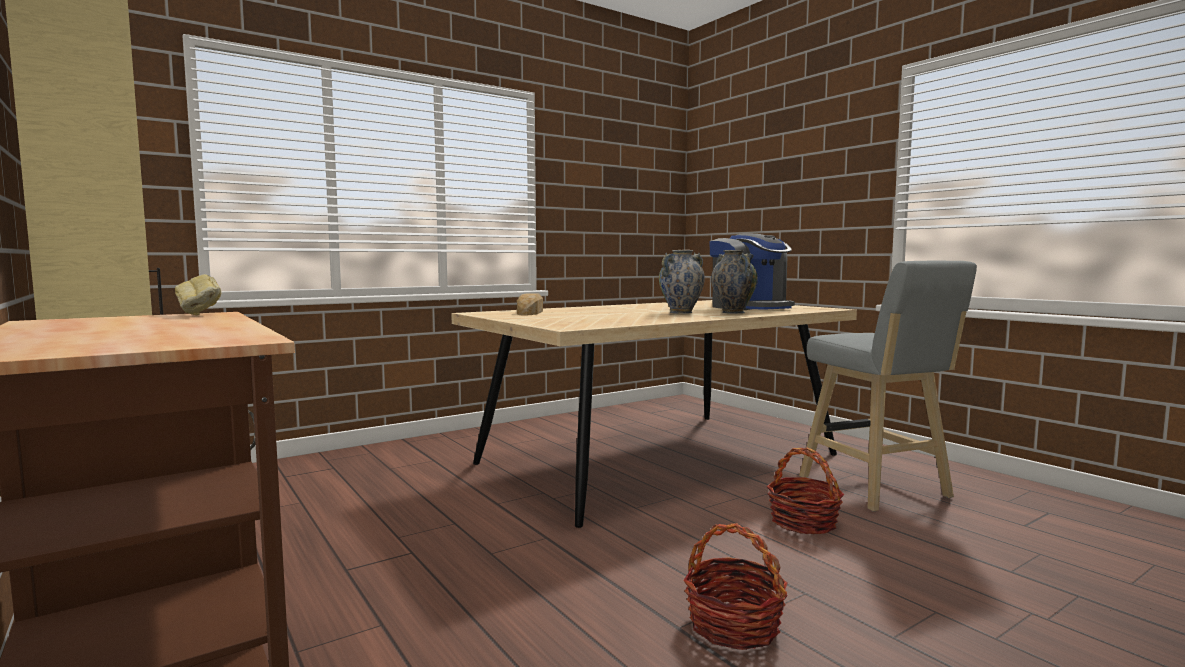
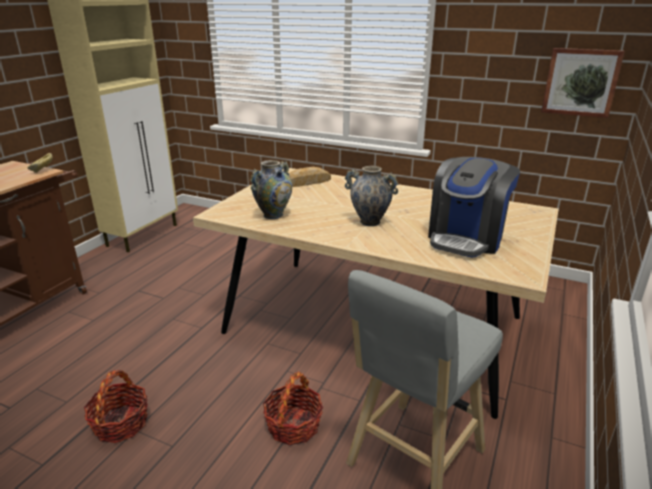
camera: 60 degrees right, 20 degrees up
vase [711,250,758,314] -> vase moved to [250,160,292,219]
none -> picture [541,48,625,118]

